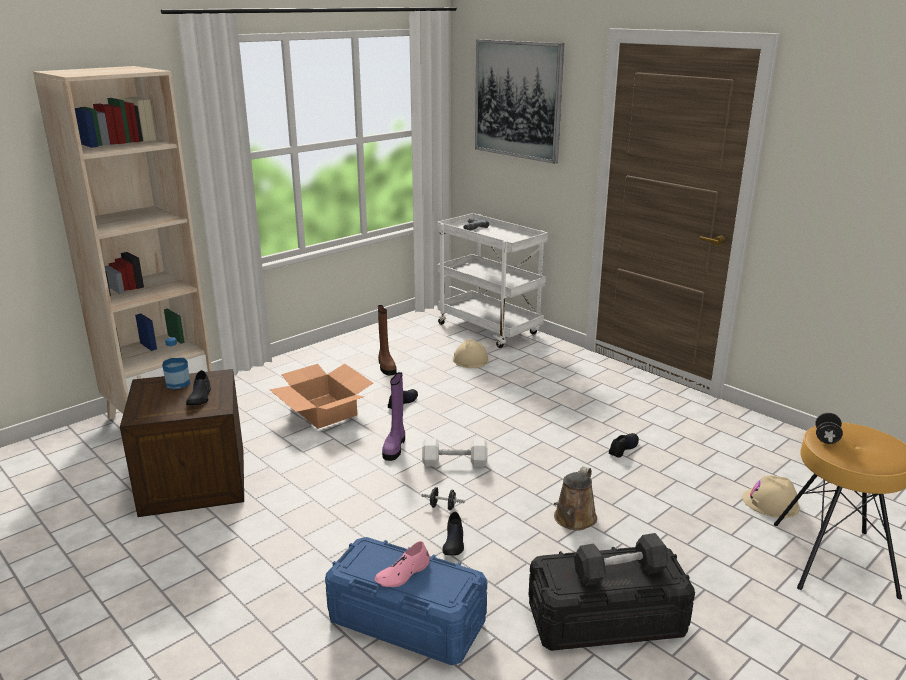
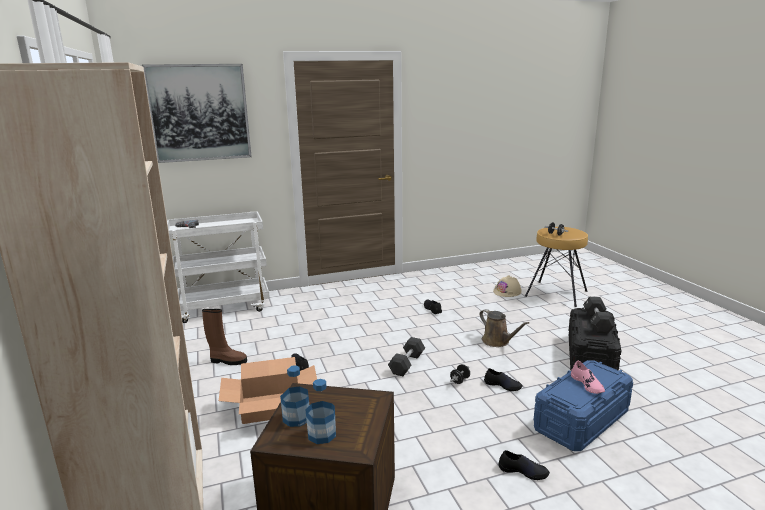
camera: 65 degrees left, 5 degrees down
black shoe [186,370,211,405] -> black shoe moved to [498,450,550,480]
purple boot [382,372,405,461] -> none
white dumbbell [422,438,487,467] -> black dumbbell [388,337,425,376]
beige hard hat [453,339,489,368] -> none
none -> bottle [305,379,336,444]

